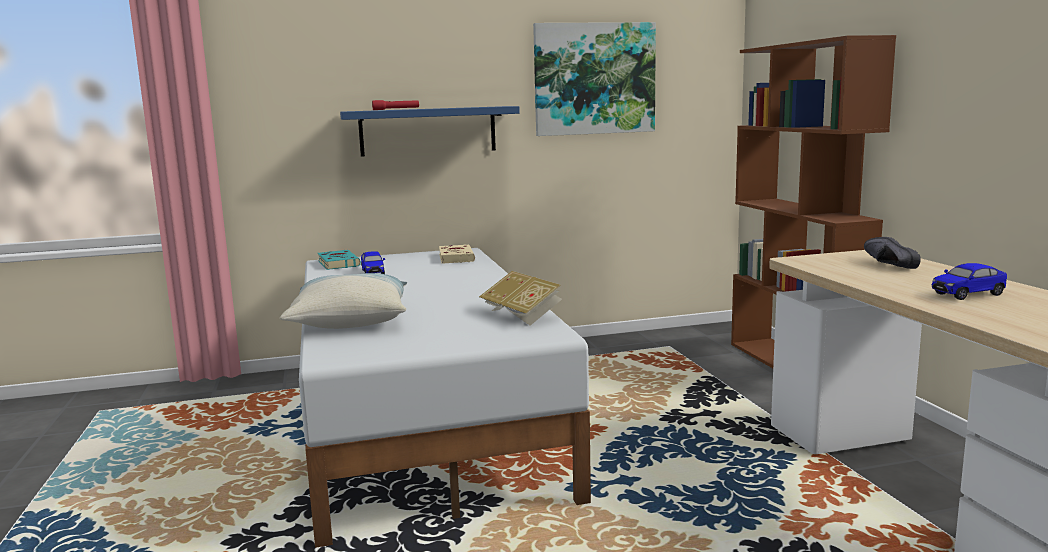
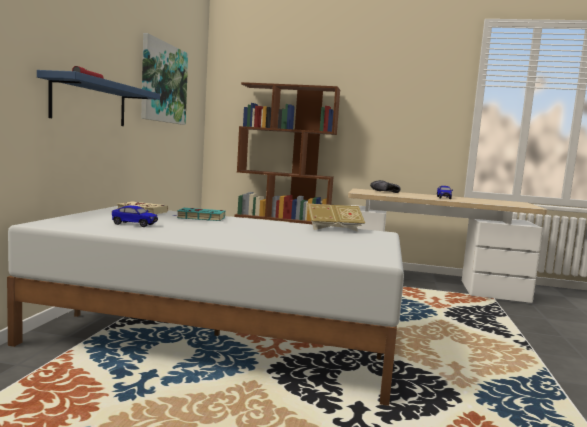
camera: 65 degrees left, 5 degrees down
pillow [280,273,407,329] -> none
turquoise book [318,250,361,270] -> turquoise book moved to [173,208,225,221]

